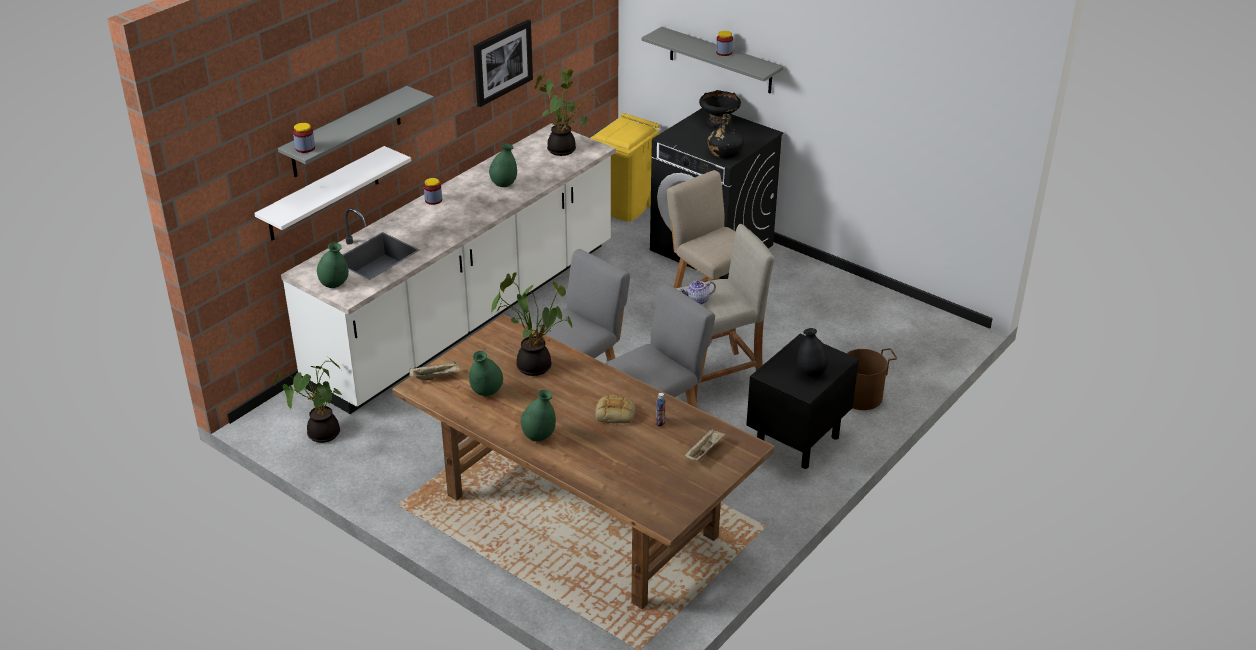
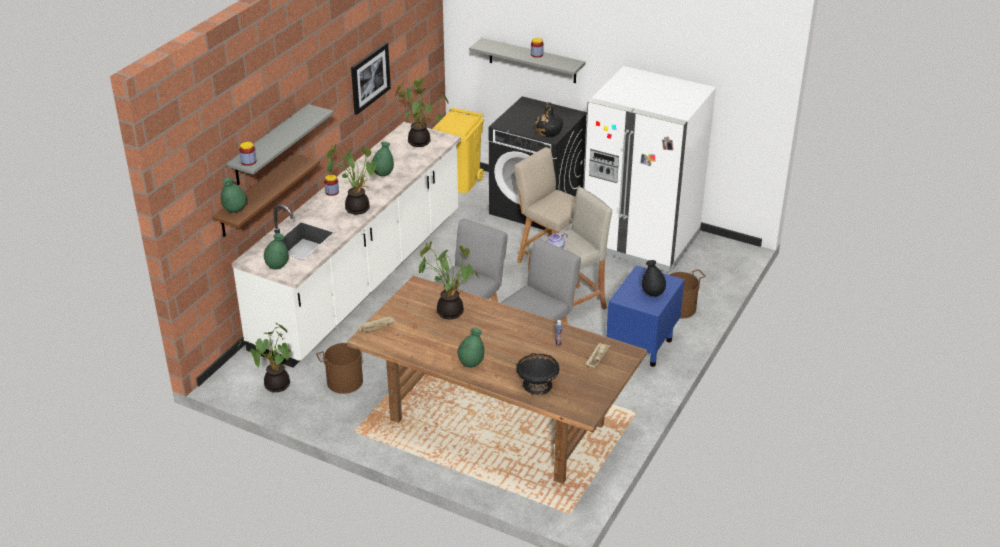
camera: 10 degrees left, 0 degrees up
white shelf [254,146,411,240] -> brown shelf [212,153,320,237]
green vase [469,351,503,396] -> green vase moved to [221,177,247,213]
bread [595,394,636,423] -> none
black bowl [699,90,741,127] -> black bowl moved to [516,353,559,395]
black nightstand [746,334,859,469] -> blue nightstand [606,266,684,367]
none -> brown bucket [316,343,363,394]
none -> potted plant [326,144,382,215]
none -> white fridge [584,66,716,272]

